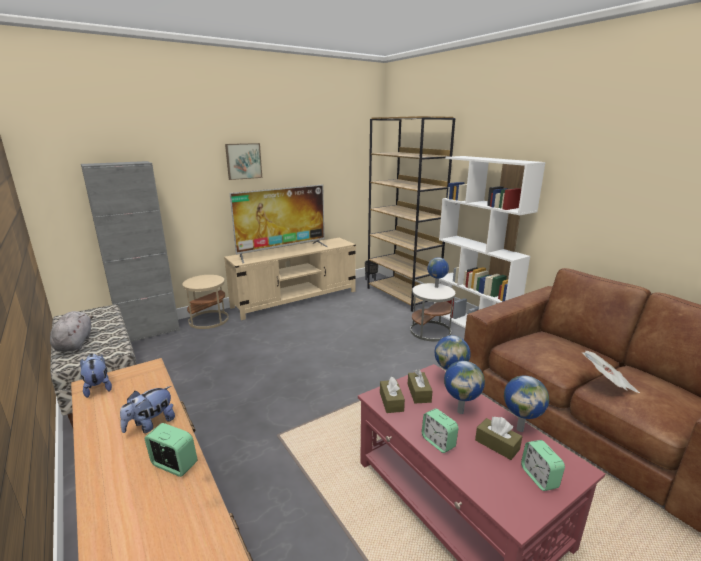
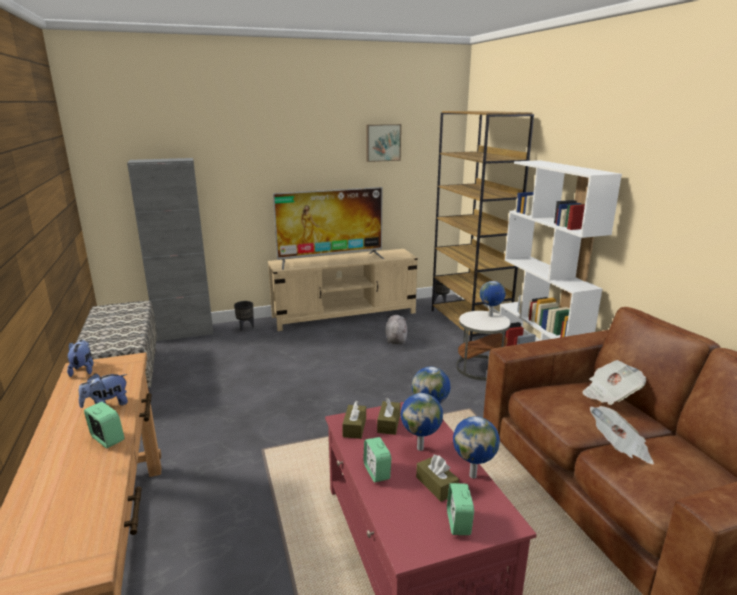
camera: 15 degrees right, 0 degrees up
grey plush toy [50,311,94,352] -> grey plush toy moved to [386,315,407,344]
beige side table [182,275,229,329] -> black planter [234,301,254,331]
picture [225,143,262,180] -> picture moved to [366,124,401,162]
none -> newspaper [582,360,646,405]

